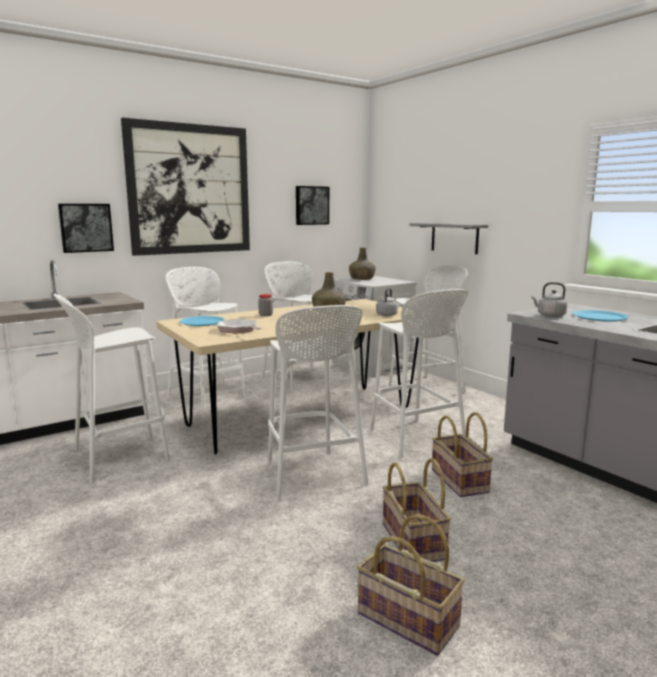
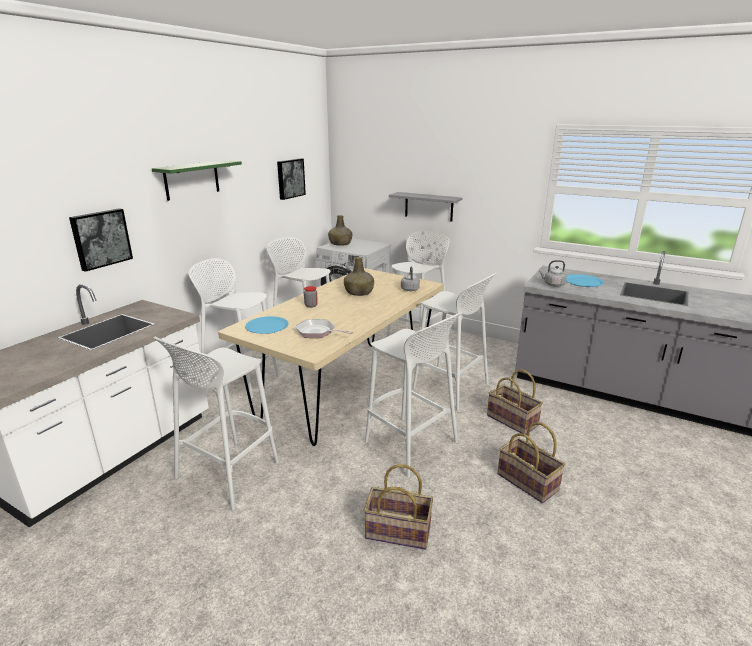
camera: 25 degrees left, 10 degrees up
picture [121,118,250,256] -> green shelf [152,160,242,201]
basket [357,514,465,656] -> basket moved to [364,464,433,550]

